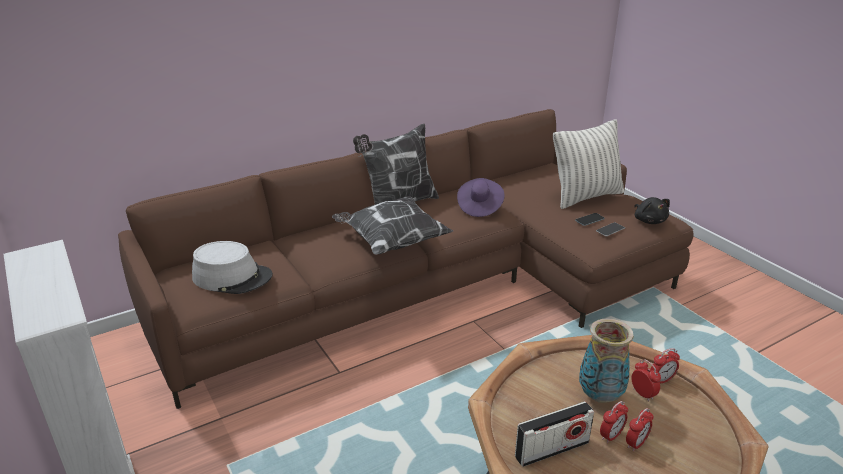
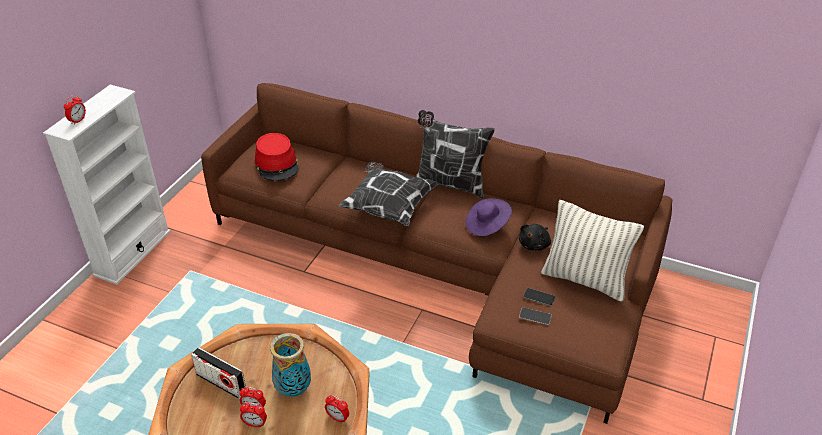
camera: 55 degrees right, 10 degrees up
grey hat [192,241,273,294] -> red hat [255,133,299,181]
alarm clock [632,359,661,402] -> alarm clock moved to [64,95,86,125]
black plush toy [634,197,670,224] -> black plush toy moved to [519,224,551,251]

